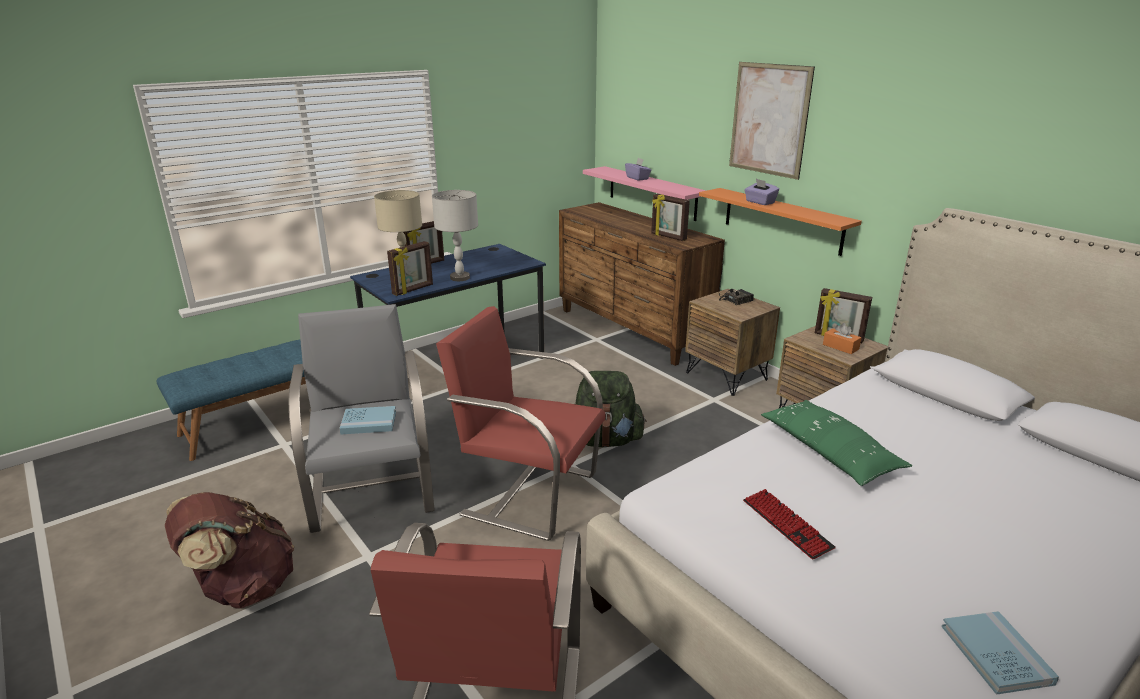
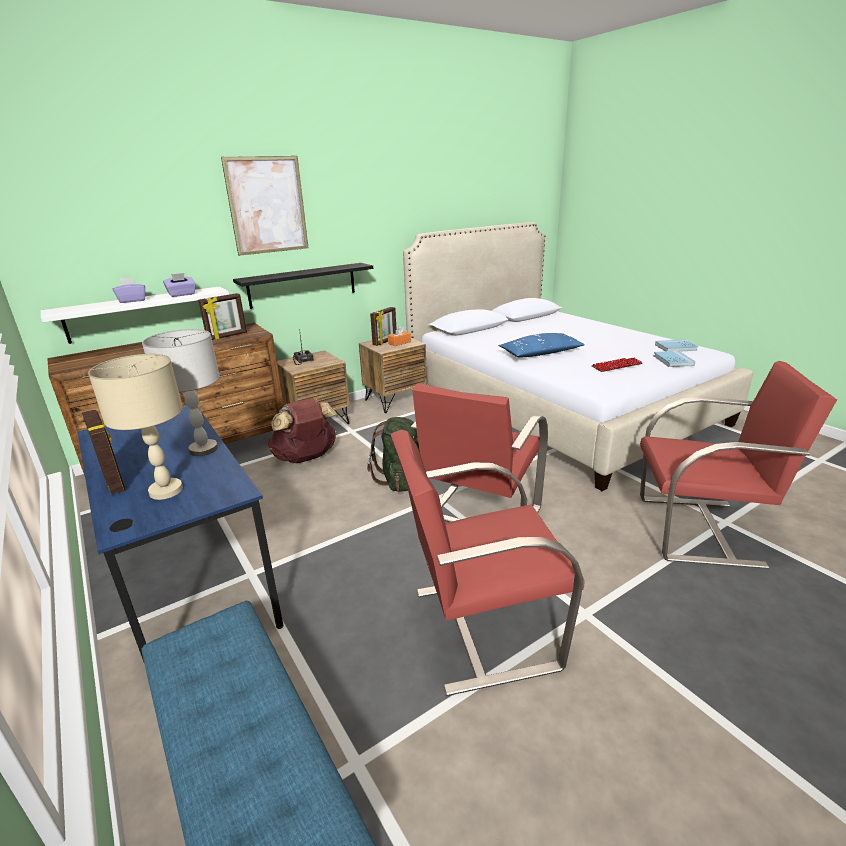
camera: 85 degrees left, 0 degrees up
brown backpack [165,492,294,609] -> brown backpack moved to [268,398,337,463]
grey armchair [288,304,435,533] -> red armchair [391,429,585,696]
blue book [339,406,396,435] -> blue book moved to [653,351,696,367]
picture frame [387,241,433,296] -> none
pink shelf [583,166,706,221] -> white shelf [41,286,229,344]
orange shelf [699,188,862,256] -> black shelf [233,263,373,309]
purple tissue box [744,179,779,205] -> purple tissue box moved to [163,273,196,297]
green pillow [761,400,912,486] -> blue pillow [499,333,585,358]

